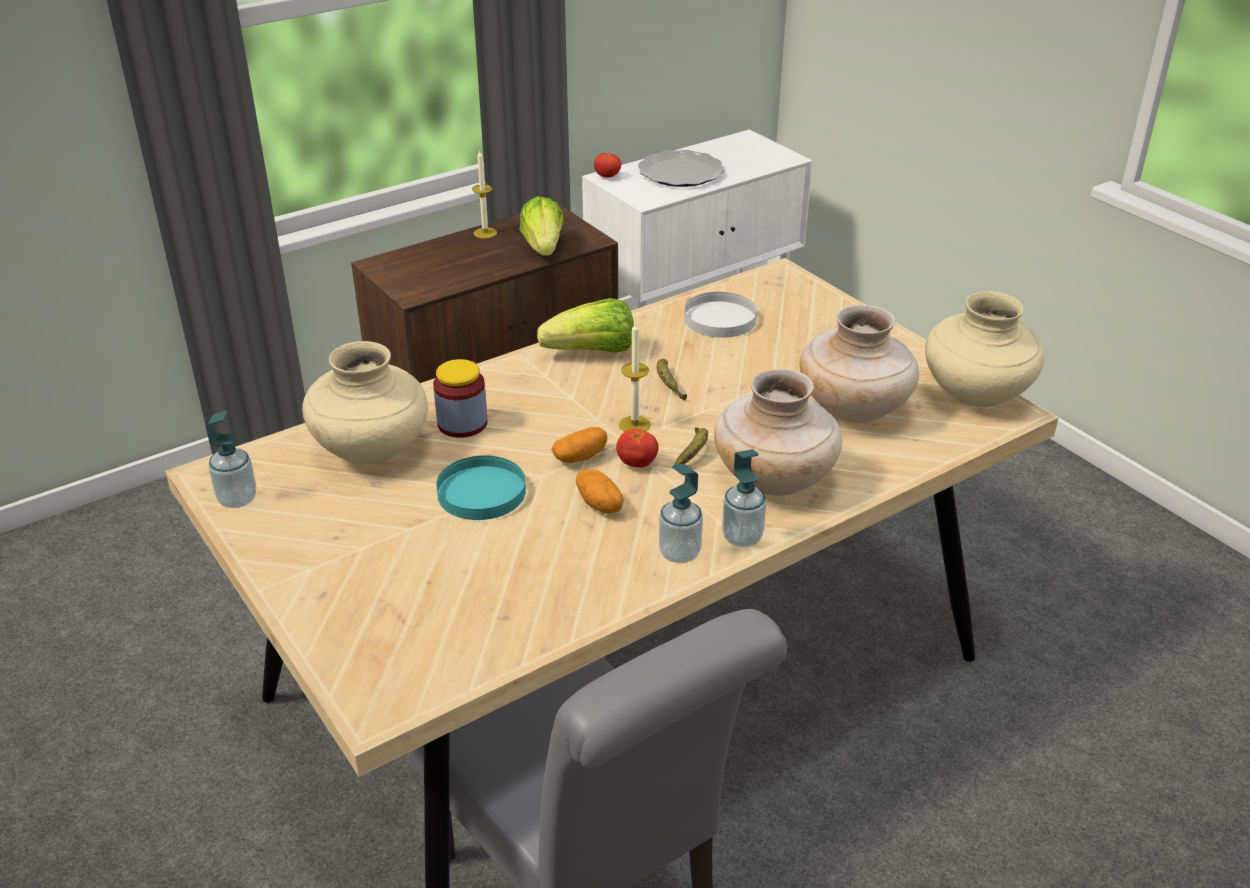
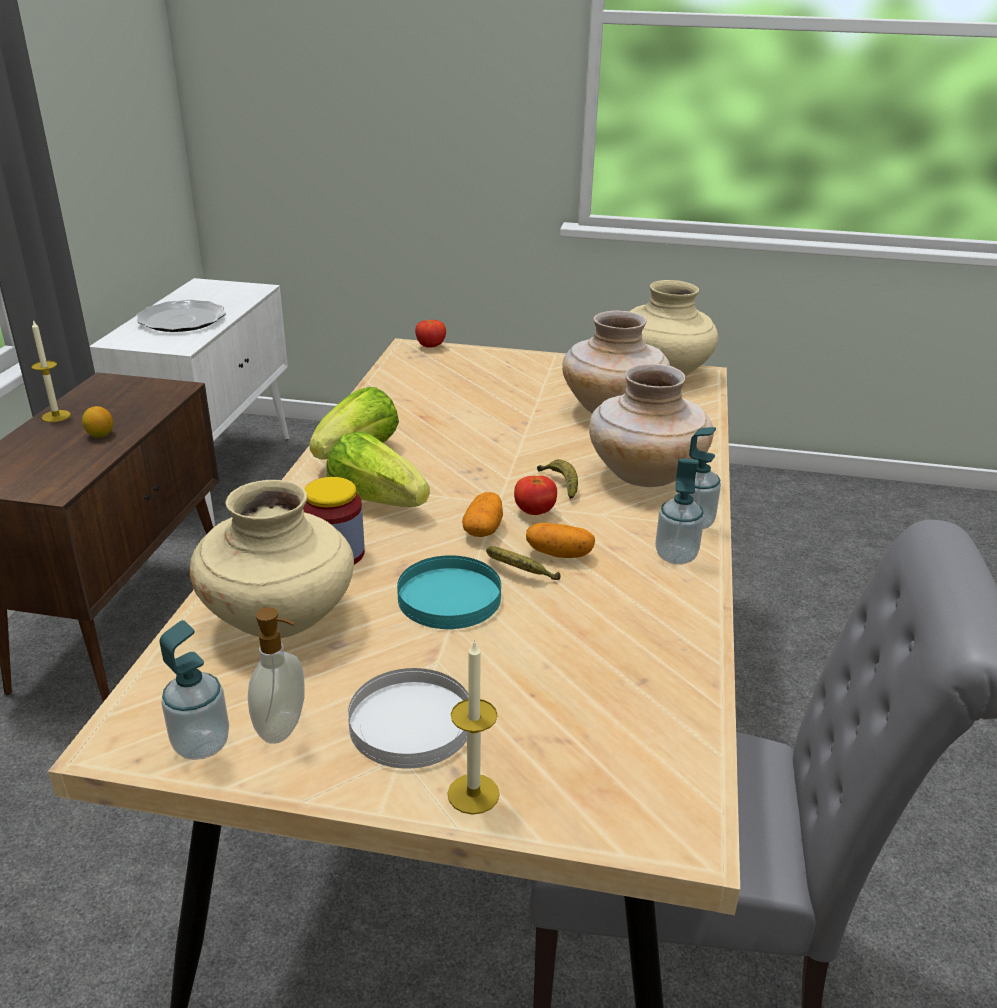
camera: 45 degrees left, 5 degrees down
lettuce [520,196,564,256] -> lettuce moved to [326,431,430,507]
tomato [594,153,621,177] -> tomato moved to [415,320,446,348]
candle [619,321,651,432] -> candle moved to [447,640,500,815]
banana [657,359,687,400] -> banana moved to [486,546,561,580]
white plate [684,292,757,338] -> white plate moved to [348,668,468,768]
none -> lemon [82,406,113,438]
none -> soap dispenser [248,607,304,744]

